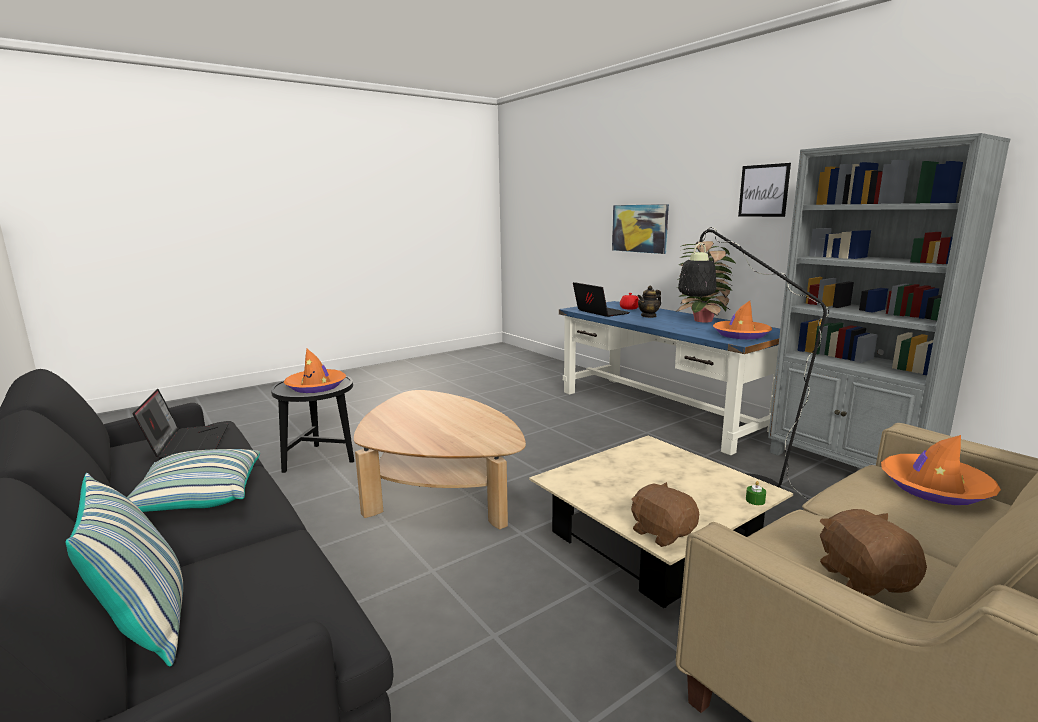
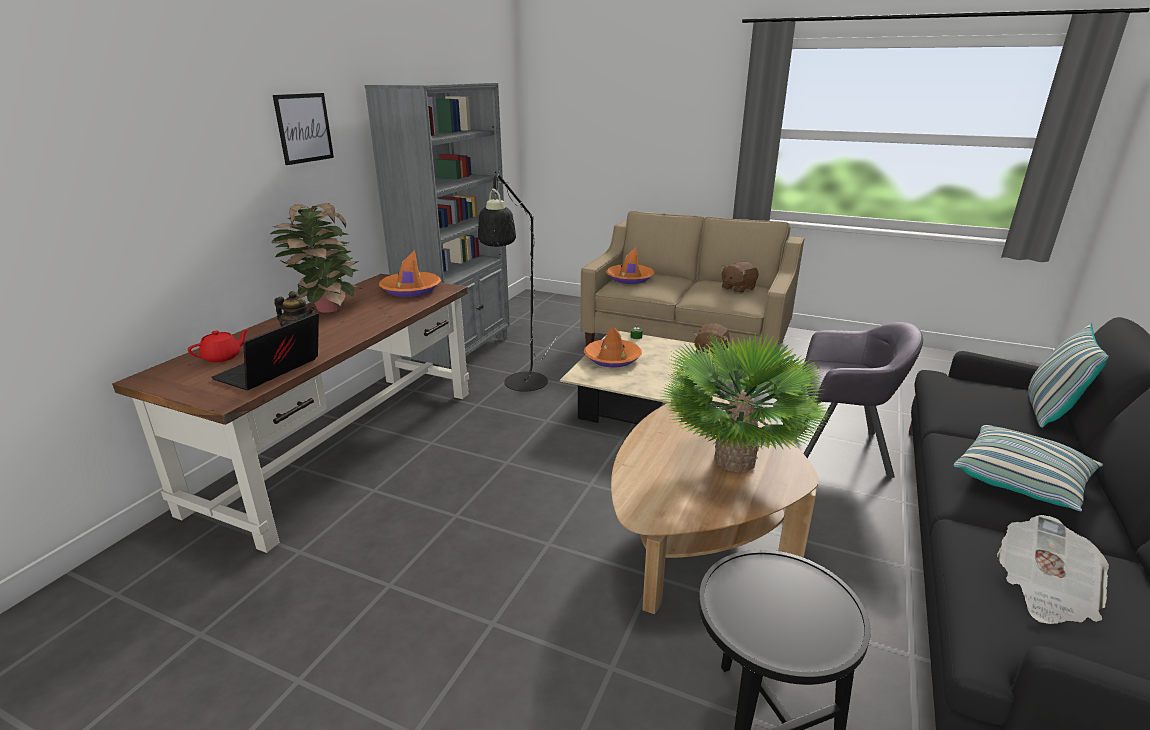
camera: 120 degrees left, 10 degrees up
laptop [133,389,228,459] -> newspaper [997,515,1109,624]
orange hat [284,349,346,393] -> orange hat moved to [584,327,642,368]
blue desk [559,301,780,456] -> brown desk [112,274,469,553]
picture [612,204,669,254] -> none
none -> potted plant [660,332,832,472]
none -> grey armchair [788,322,923,478]

